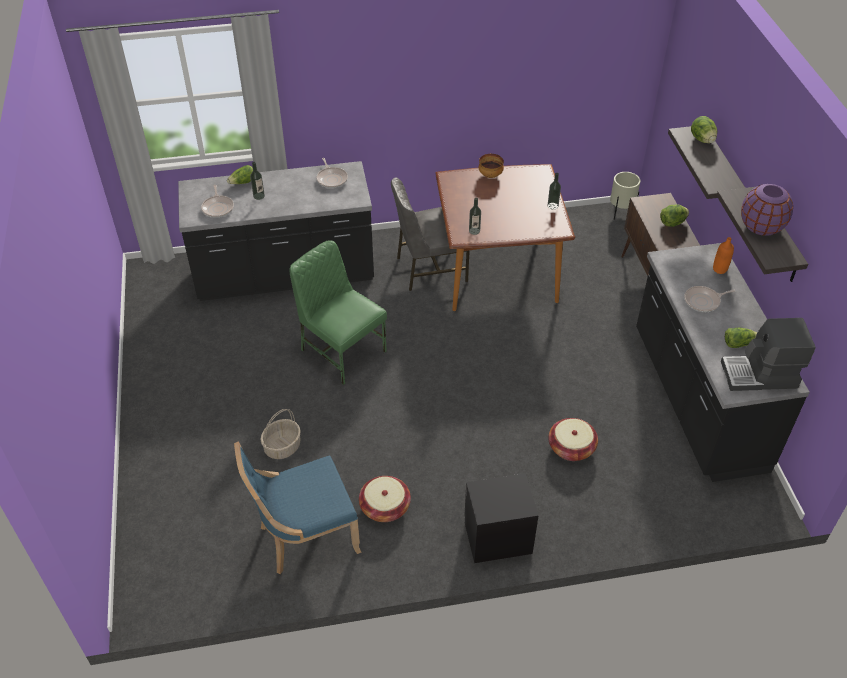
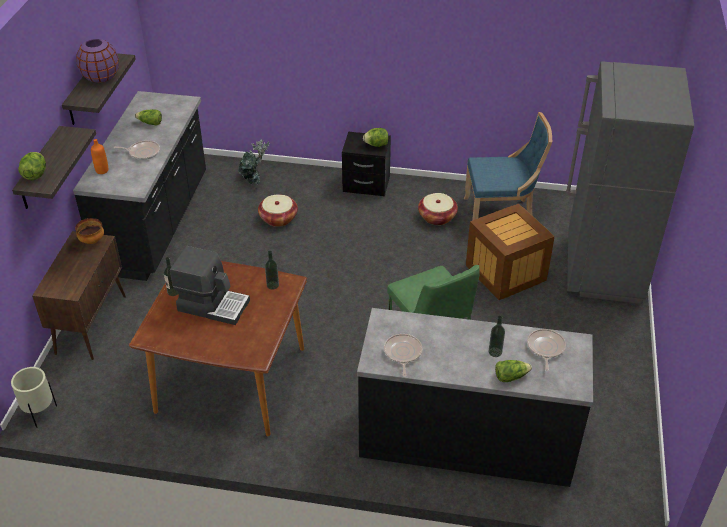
camera: 160 degrees left, 5 degrees down
basket [260,409,301,459] -> crate [466,204,554,300]
grey chair [391,177,470,291] -> none
bowl [479,154,504,178] -> bowl moved to [75,218,104,244]
lettuce [660,204,689,227] -> lettuce moved to [363,128,388,147]
coffee machine [721,318,816,391] -> coffee machine moved to [170,246,250,325]
none -> potted plant [238,139,270,185]
none -> grey fridge [566,61,694,304]

